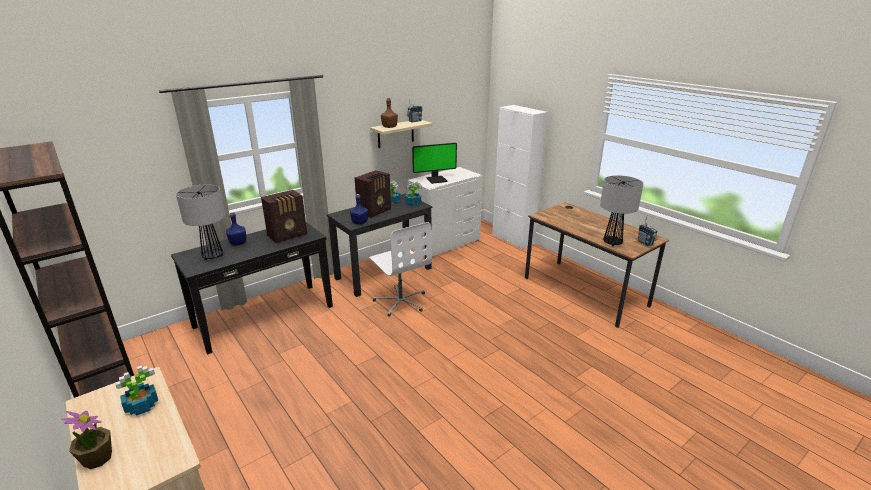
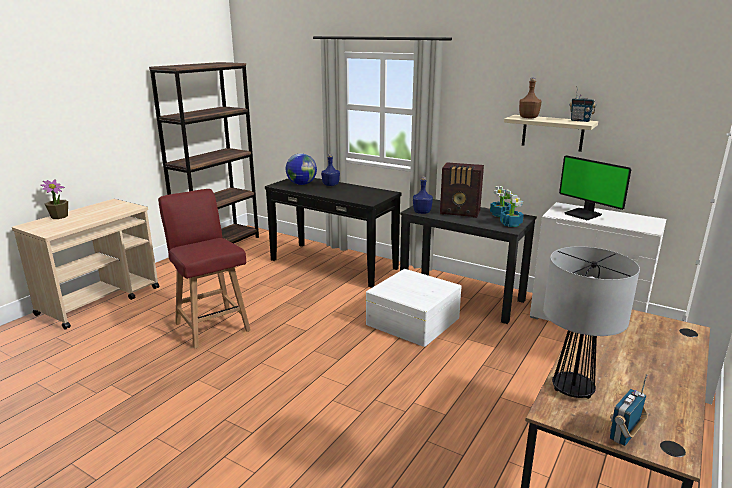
camera: 70 degrees right, 5 degrees down
potted plant [115,365,158,416] -> none
table lamp [176,184,225,260] -> globe [286,153,317,185]
radio [261,190,307,243] -> none
white office chair [369,222,432,317] -> white storage box [366,269,462,347]
none -> red chair [158,189,251,349]

